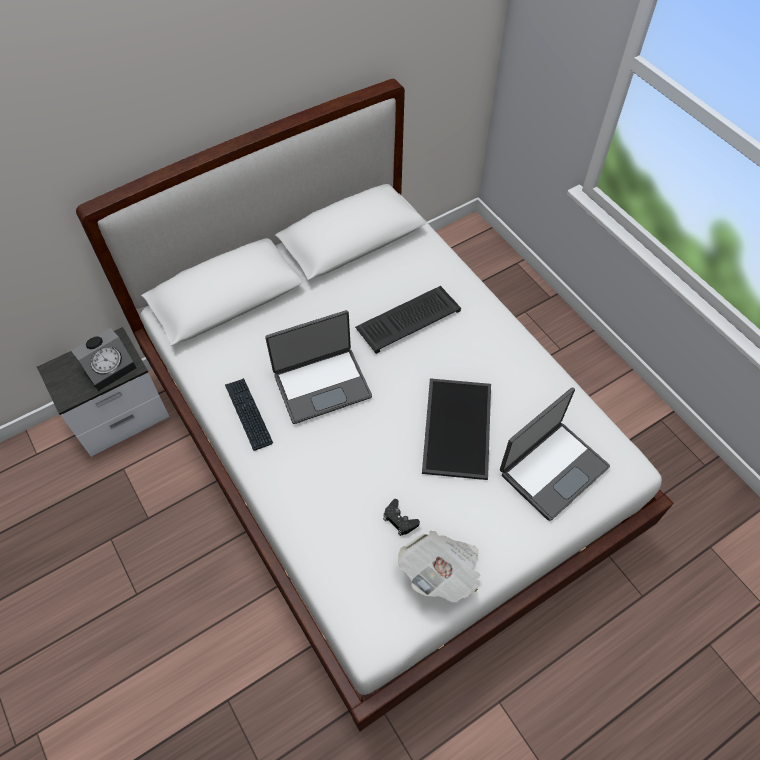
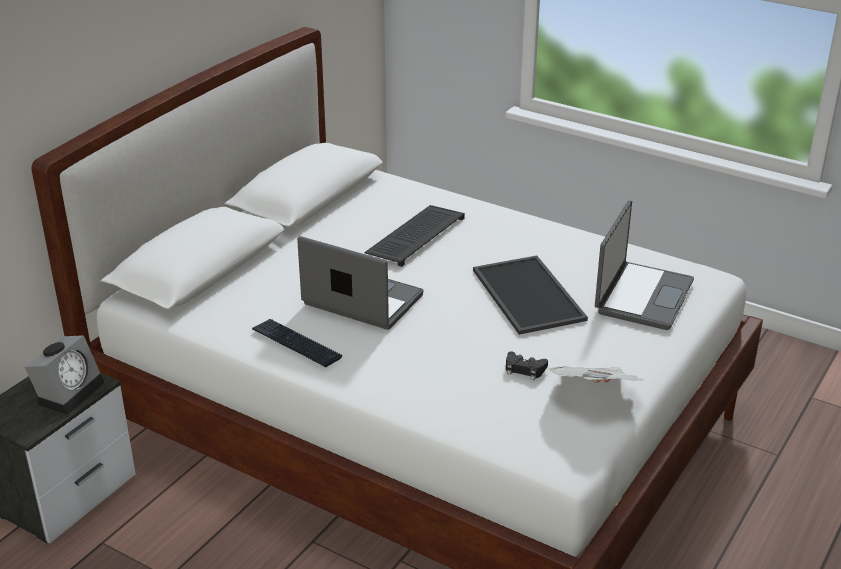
camera: 25 degrees left, 25 degrees down
laptop [265,310,372,424] -> laptop turned 105 degrees counterclockwise [297,236,424,330]

